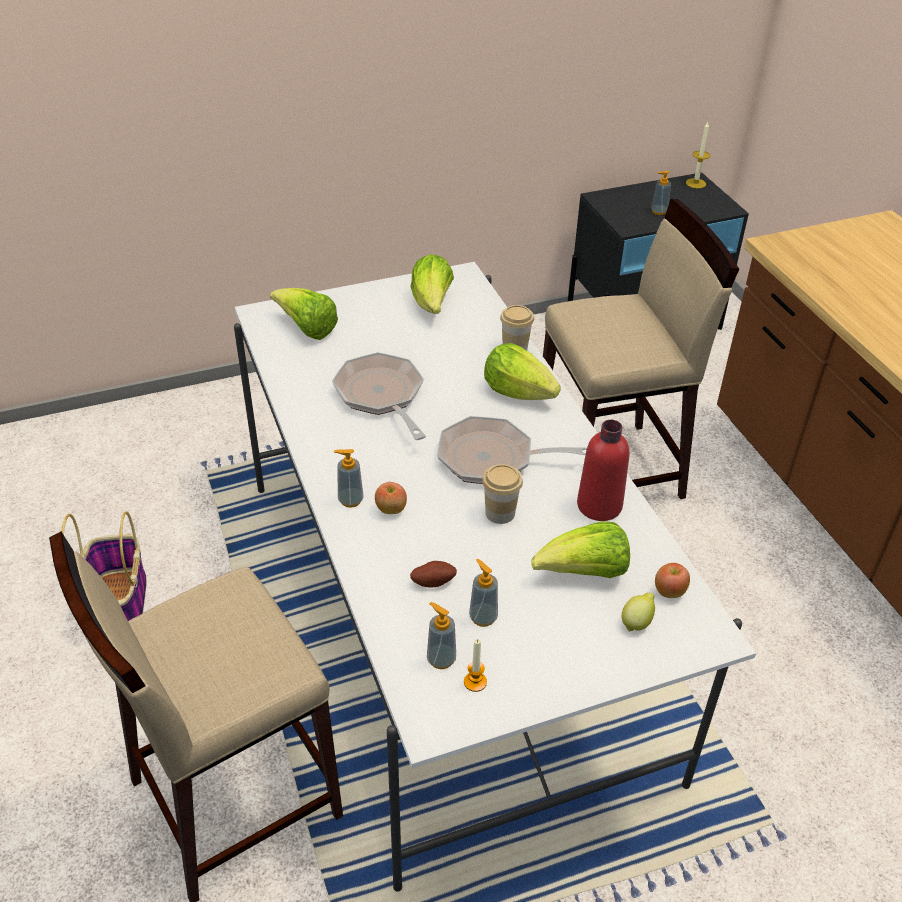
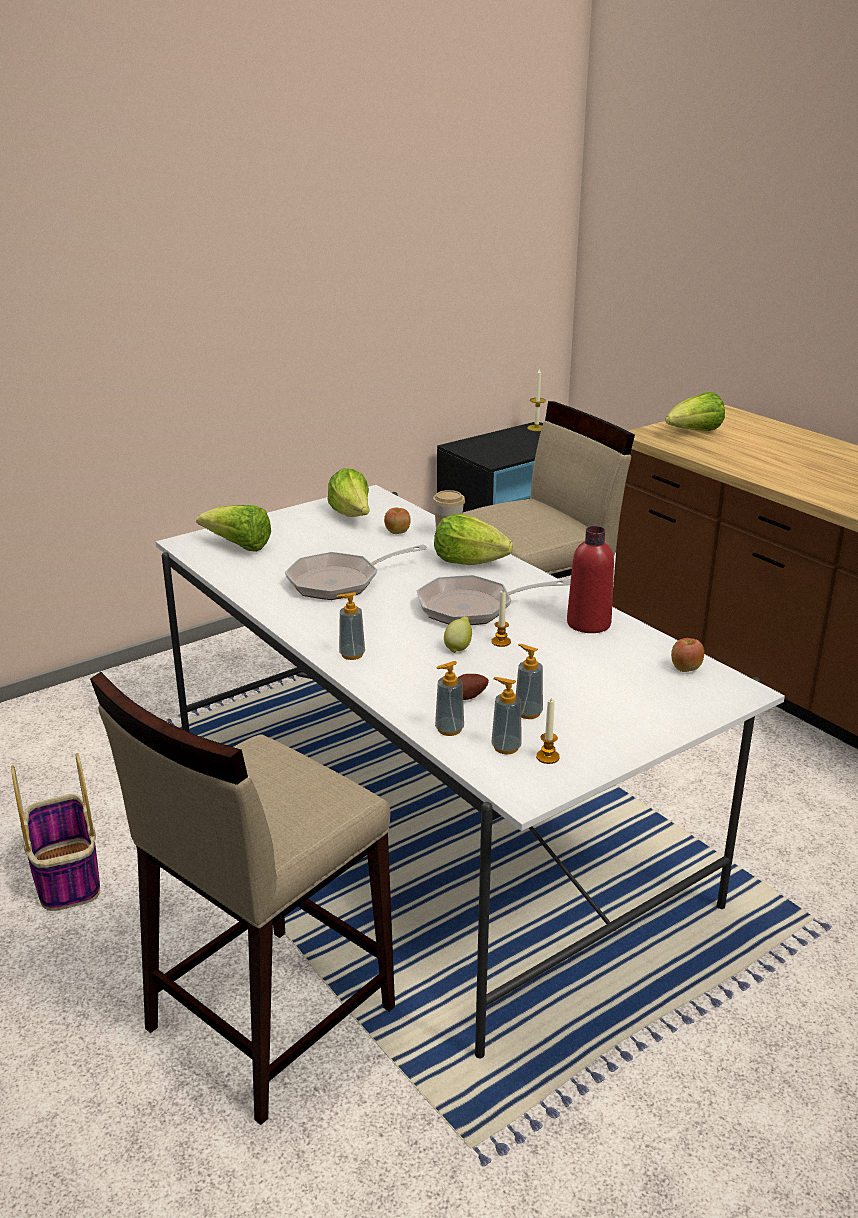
camera: 15 degrees left, 15 degrees down
frying pan [332,352,426,440] -> frying pan turned 75 degrees counterclockwise [285,544,428,600]
apple [375,482,407,514] -> apple moved to [384,508,411,534]
cup [482,464,523,524] -> candle [491,591,511,647]
lettuce [531,521,630,578] -> lettuce moved to [665,392,725,431]
lemon [622,593,655,632] -> lemon moved to [444,616,472,653]
soap dispenser [651,171,671,215] -> soap dispenser moved to [435,661,464,736]

